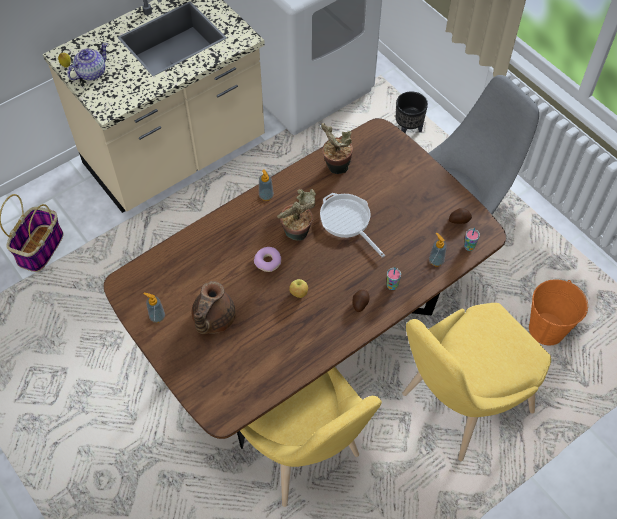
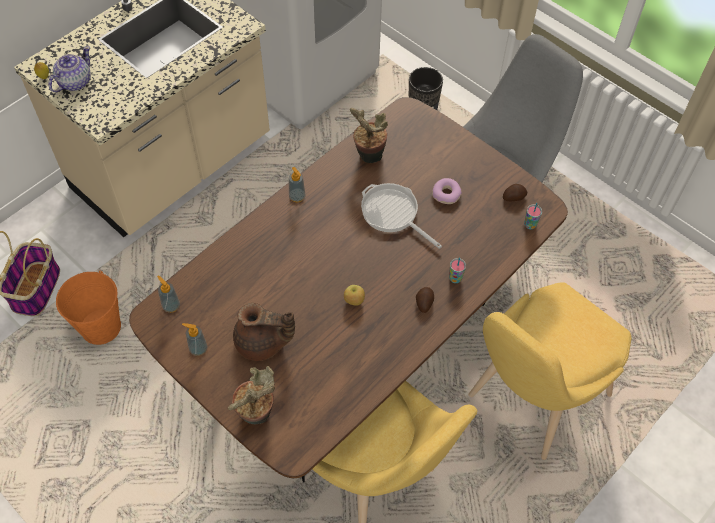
camera: 10 degrees left, 0 degrees up
brown teapot [192,281,236,334] -> brown teapot turned 90 degrees counterclockwise [233,303,295,361]
donut [254,247,281,272] -> donut moved to [432,178,462,204]
potted plant [277,189,316,241] -> potted plant moved to [227,366,275,424]
soap dispenser [429,233,447,266] -> soap dispenser moved to [157,275,180,313]
orange bucket [529,279,588,346] -> orange bucket moved to [56,271,121,345]

